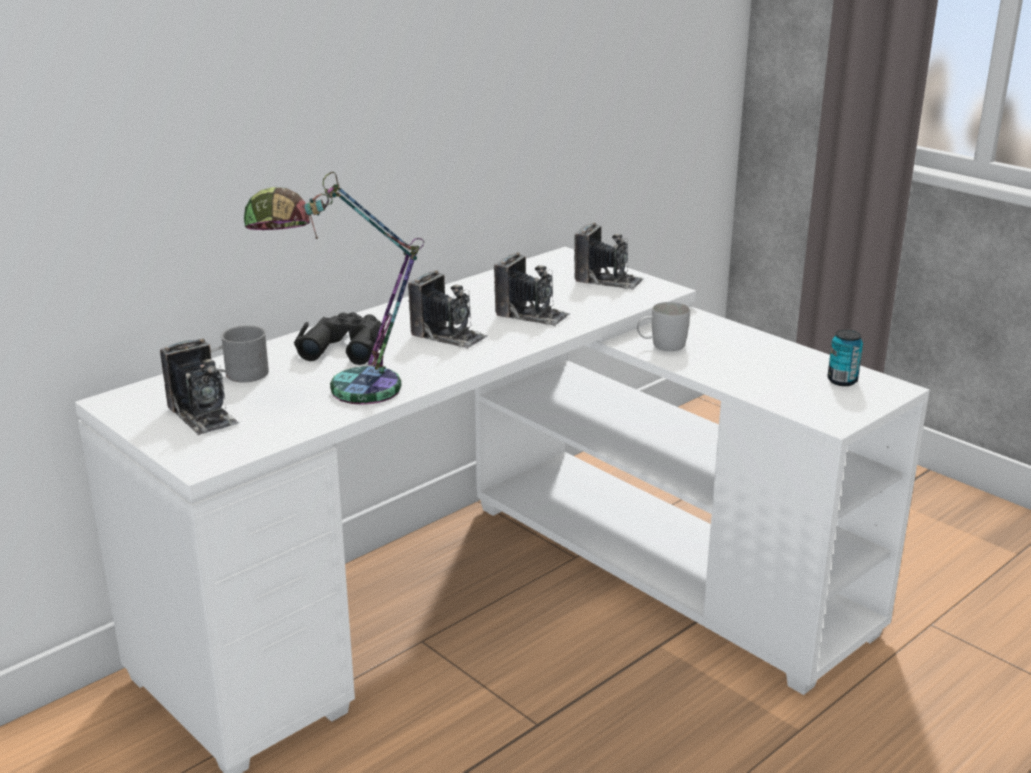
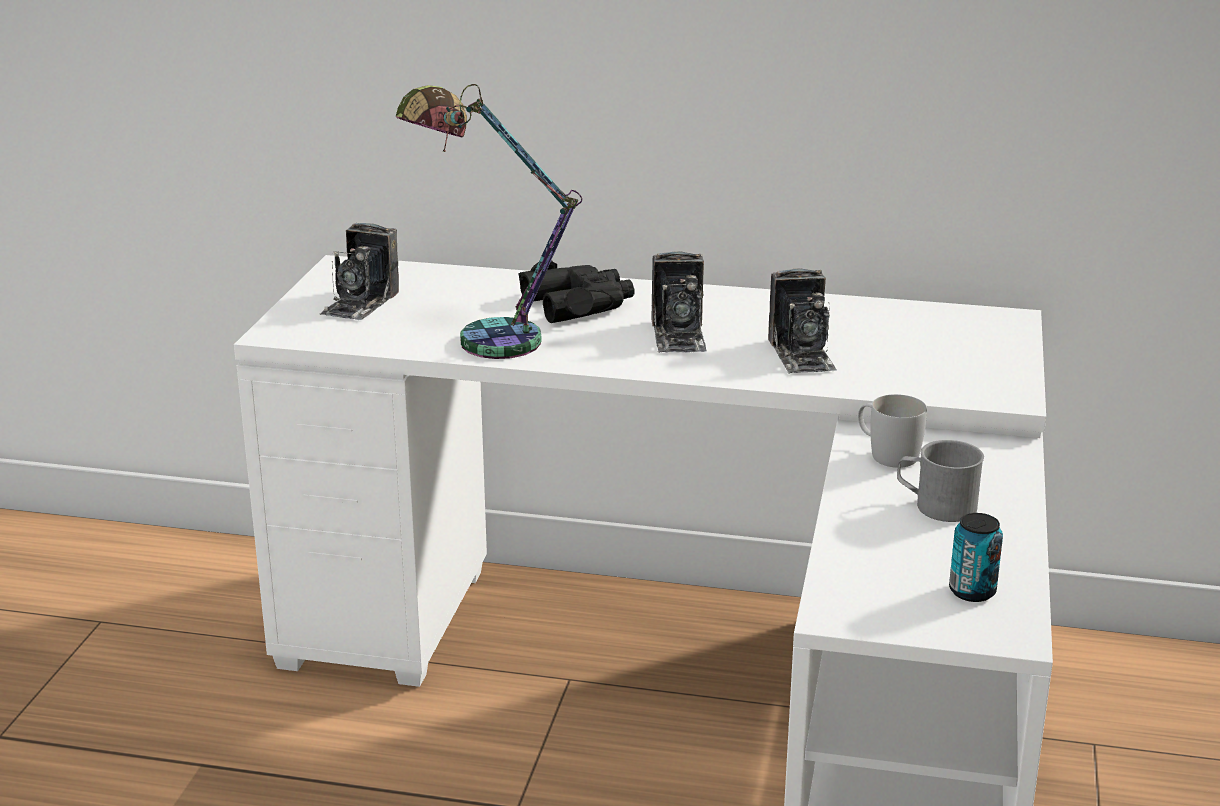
camera: 55 degrees right, 0 degrees up
grey mug [210,325,269,382] -> grey mug moved to [897,440,984,522]
camera [574,223,644,290] -> none

